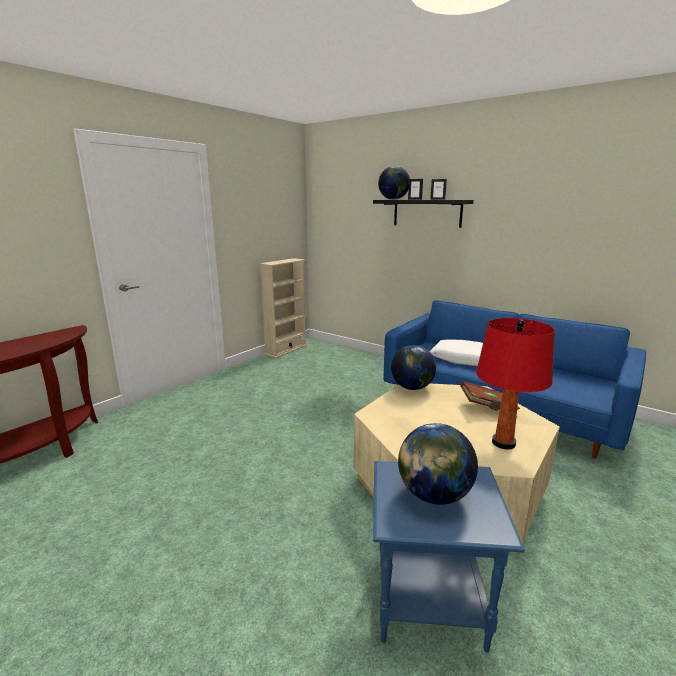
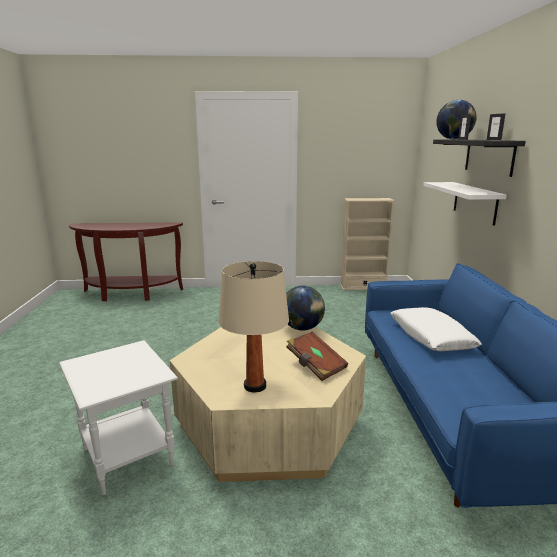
camera: 50 degrees right, 0 degrees up
blue side table [373,461,525,653] -> white side table [59,340,178,495]
globe [398,423,478,505] -> none
red table lamp [476,318,555,449] -> beige table lamp [218,261,289,392]
none -> white shelf [423,182,507,226]

